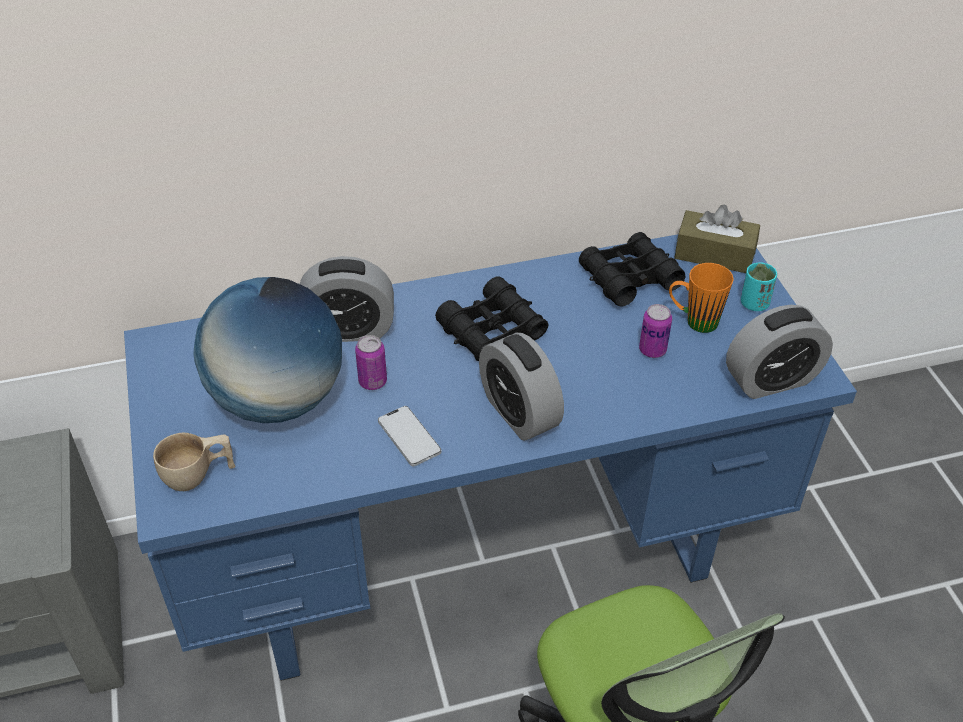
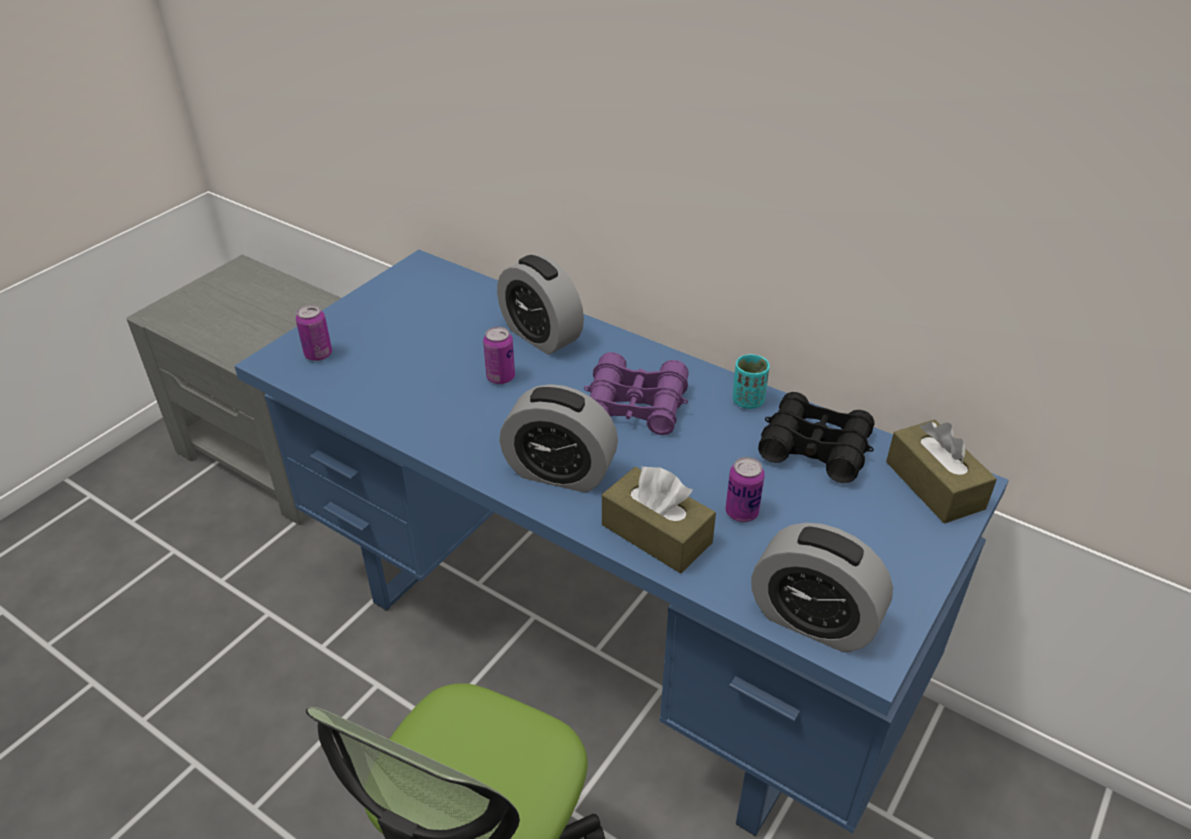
camera: 50 degrees right, 5 degrees down
beige cup [153,433,235,491] -> can [296,305,332,361]
globe [193,277,342,423] -> none
phone [378,406,442,467] -> none
black binoculars [435,276,549,361] -> purple binoculars [584,352,688,435]
alarm clock [479,333,564,441] -> alarm clock turned 90 degrees counterclockwise [499,384,618,493]
orange mug [669,263,734,333] -> none
turquoise cup [741,262,777,311] -> turquoise cup moved to [733,354,770,409]
none -> brown tissue box [602,466,716,573]

